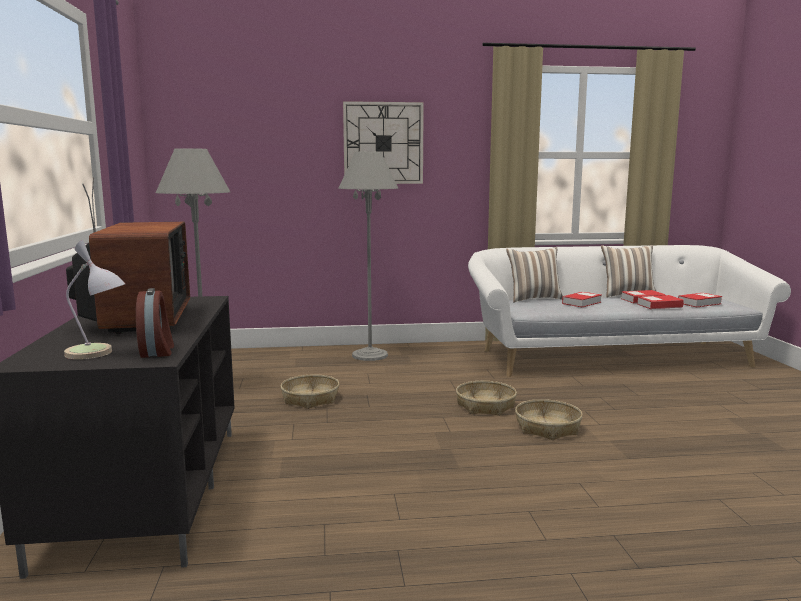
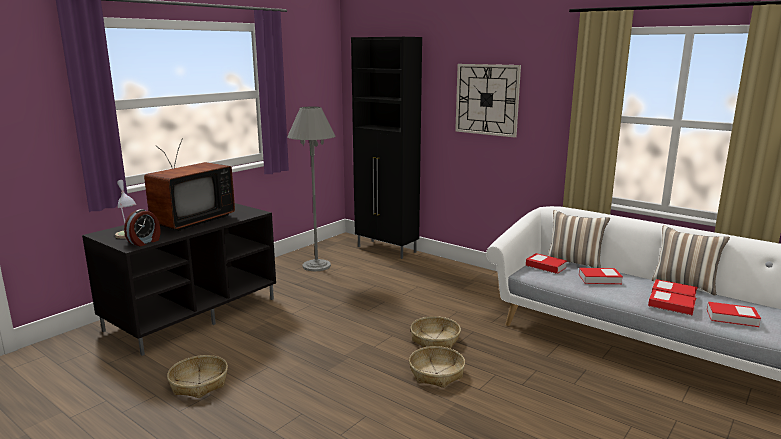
camera: 45 degrees right, 5 degrees up
basket [280,374,339,409] -> basket moved to [167,355,228,398]
grey floor lamp [338,152,398,361] -> none
none -> black cabinet [351,37,422,259]
none -> book [526,253,567,274]

